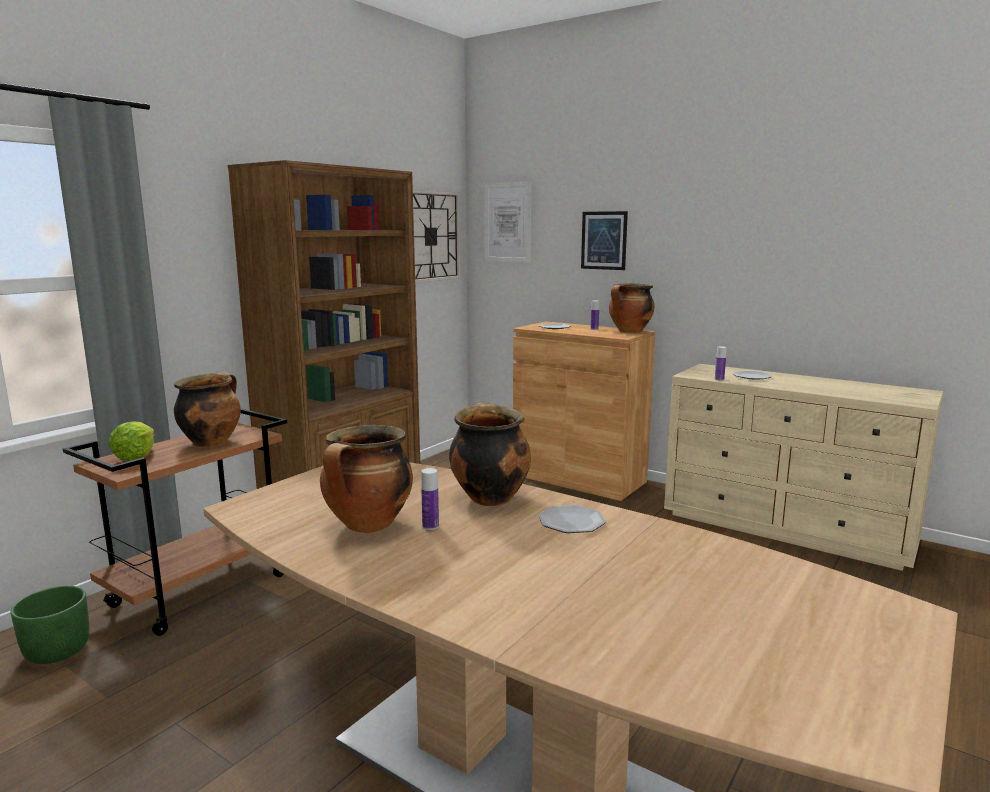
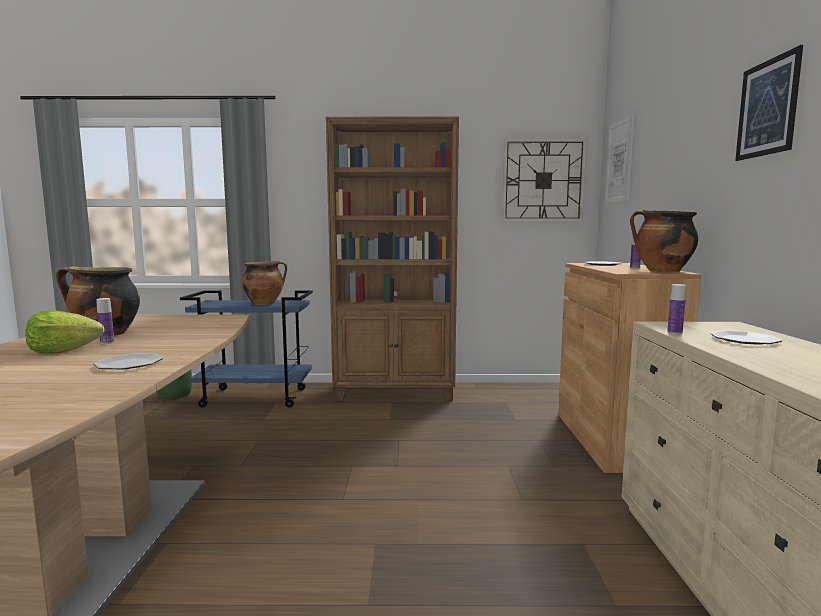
camera: 55 degrees right, 5 degrees down
brown cart [63,409,287,636] -> blue cart [180,290,313,408]
lettuce [109,422,154,461] -> lettuce moved to [25,310,105,353]
cooking pot [449,403,531,506] -> none
picture [581,211,628,270] -> picture moved to [735,45,803,161]

